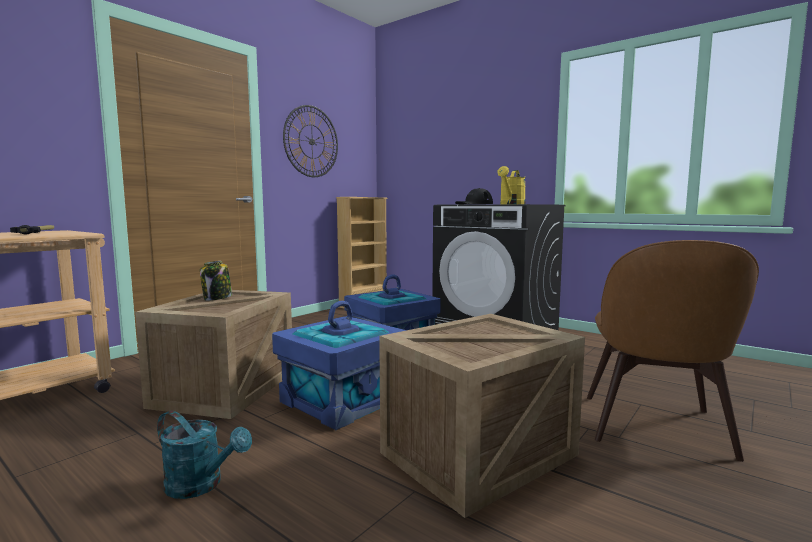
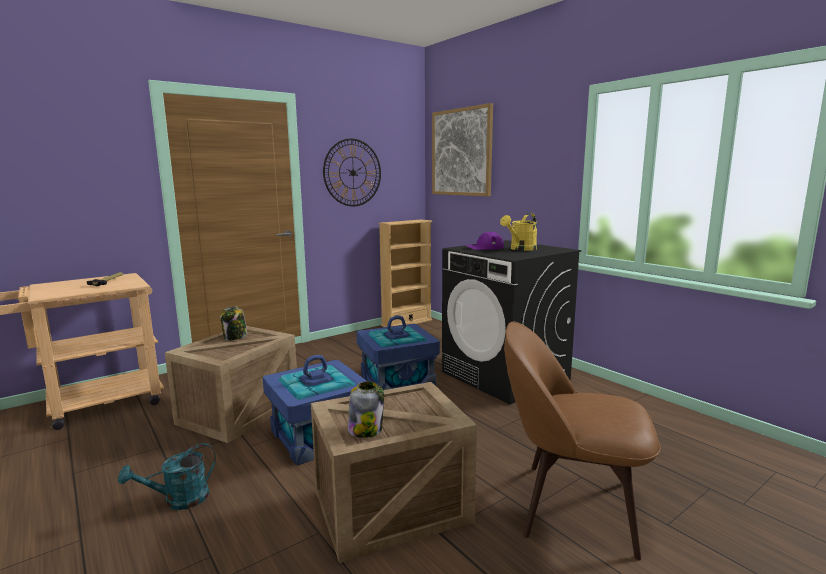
camera: 15 degrees right, 5 degrees up
turquoise watering can [157,411,252,499] -> turquoise watering can turned 105 degrees clockwise [118,443,216,510]
black cap [455,188,493,204] -> purple cap [465,232,504,250]
brown chair [587,240,759,462] -> brown chair turned 75 degrees clockwise [504,322,661,561]
none -> jar [348,381,384,438]
none -> picture [432,103,493,196]

